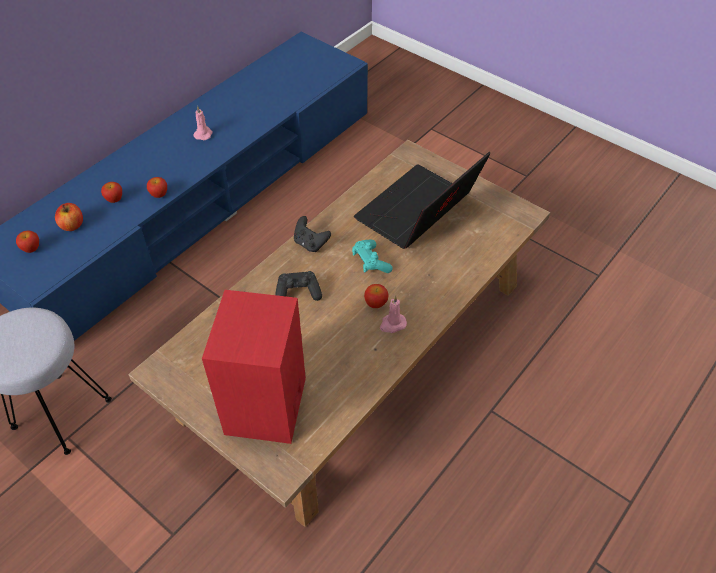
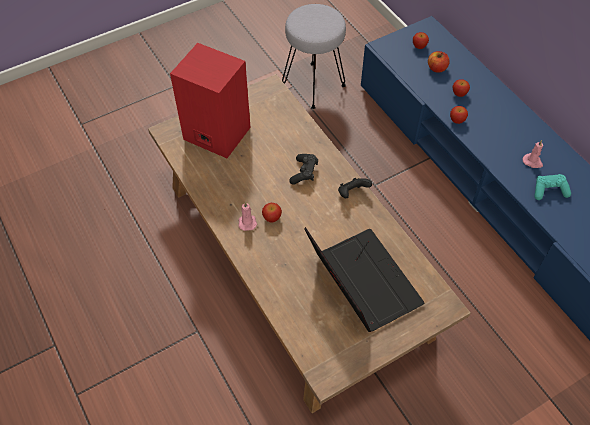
camera: 110 degrees right, 5 degrees up
turquoise game controller [352,240,392,273] -> turquoise game controller moved to [534,174,571,200]

